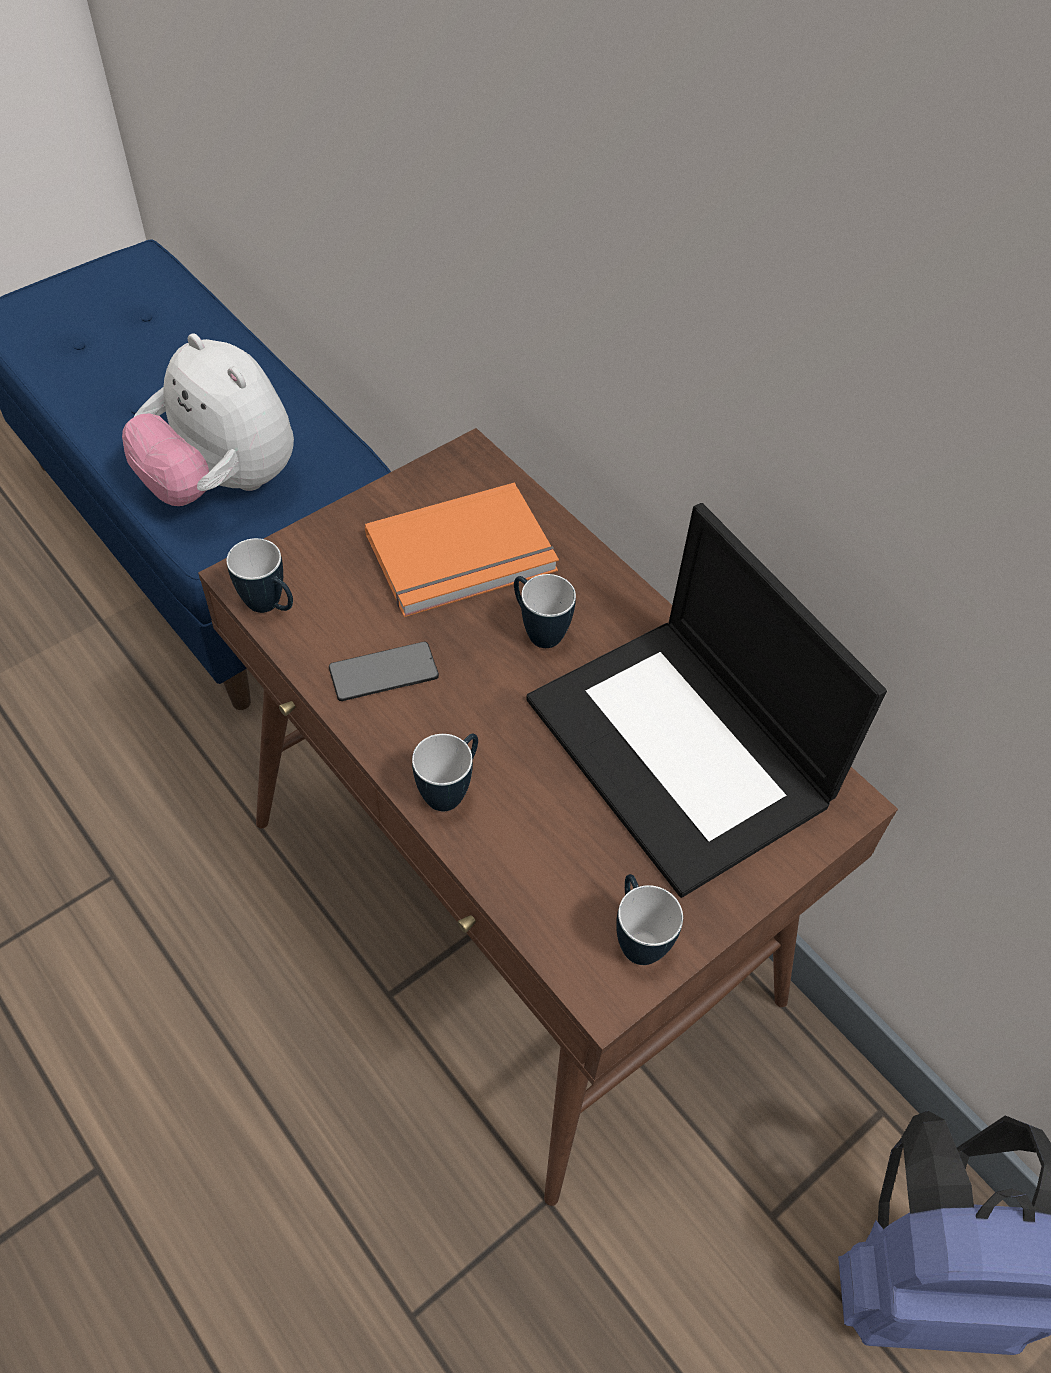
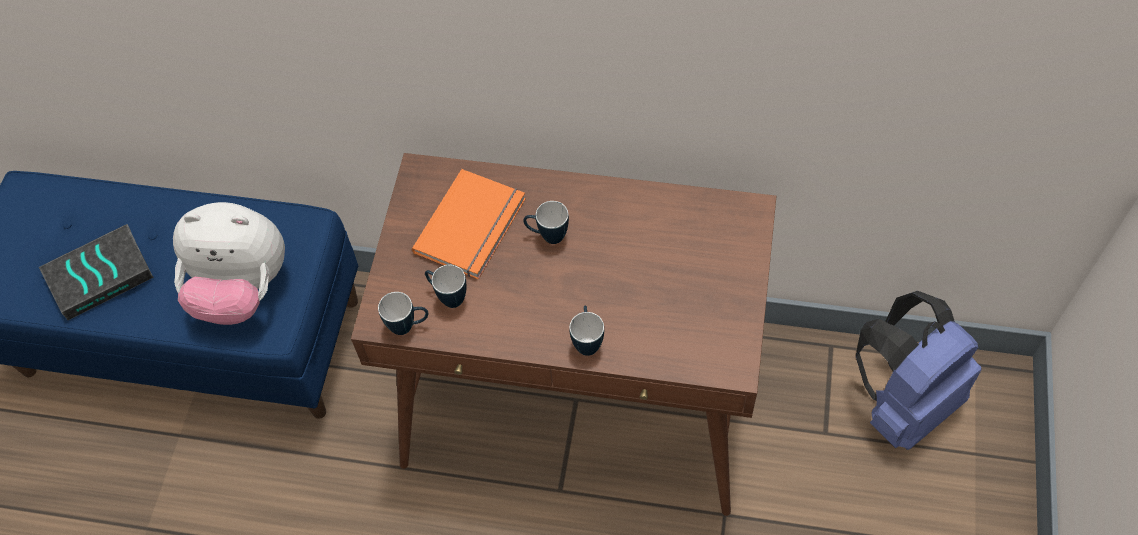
camera: 35 degrees left, 5 degrees up
phone [329,642,439,701] -> none
laptop [527,503,887,898] -> none
mug [616,874,683,965] -> mug moved to [425,265,466,308]
none -> book [39,224,154,320]

